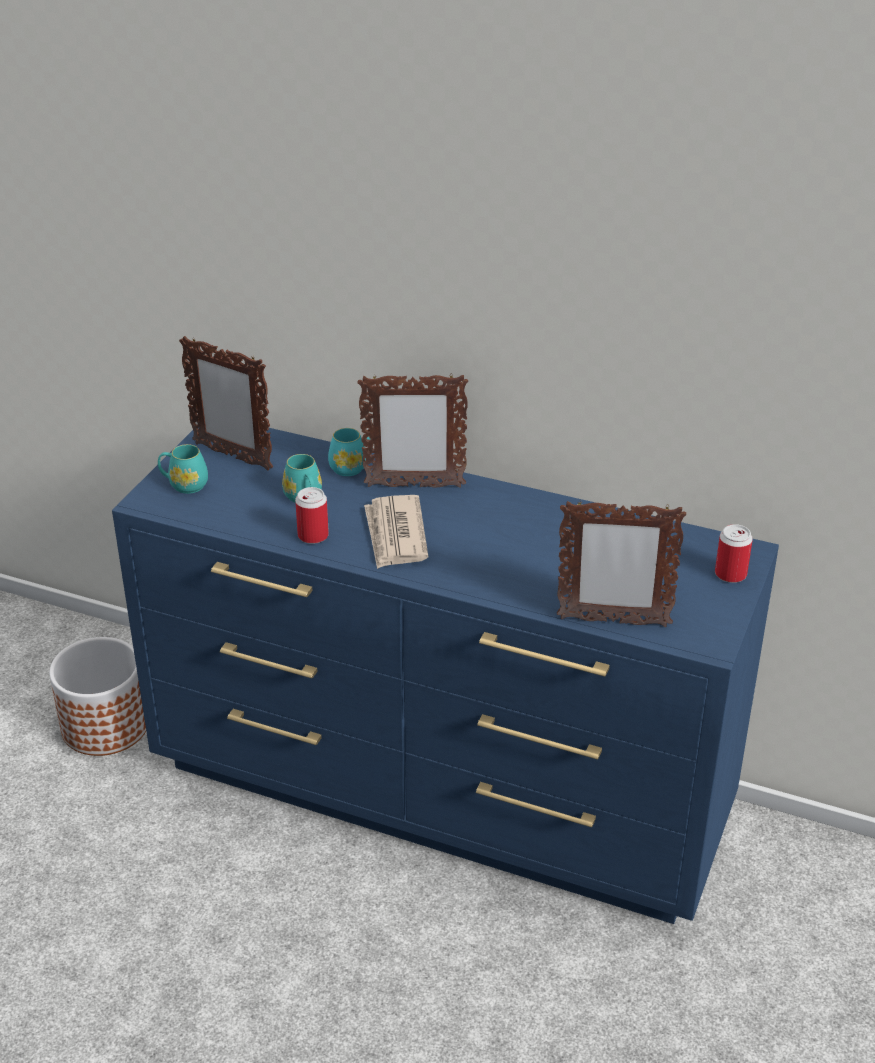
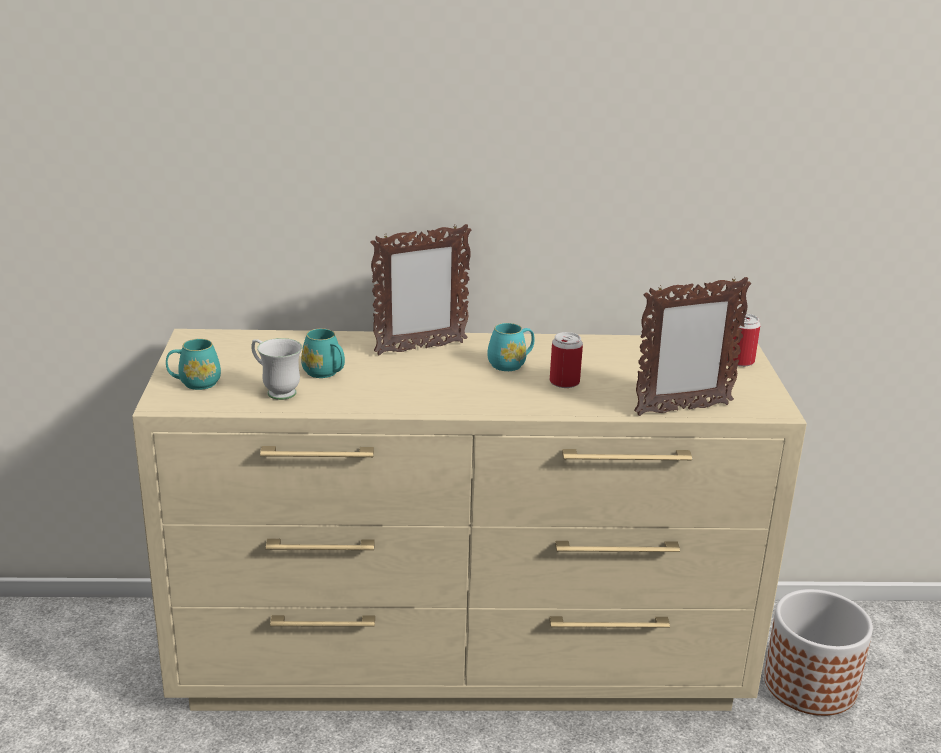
camera: 25 degrees left, 10 degrees down
planter [49,637,146,756] -> planter moved to [764,589,873,716]
blue dresser [112,427,779,924] -> beige dresser [132,329,807,711]
picture frame [179,336,273,471] -> none
can [295,487,329,544] -> can moved to [550,332,583,388]
turquoise mug [328,428,370,476] -> turquoise mug moved to [487,323,535,371]
newspaper [364,495,428,569] -> none
none -> white mug [251,338,302,400]

